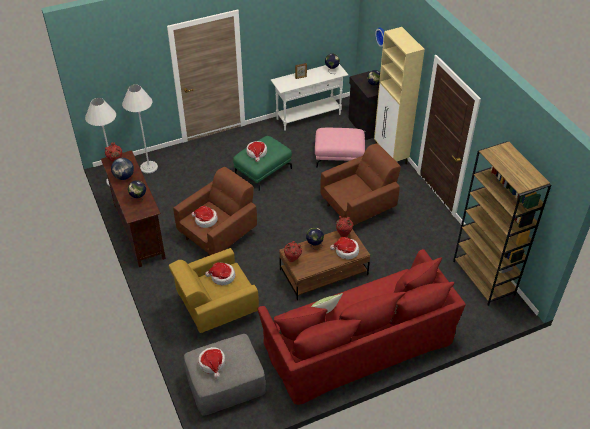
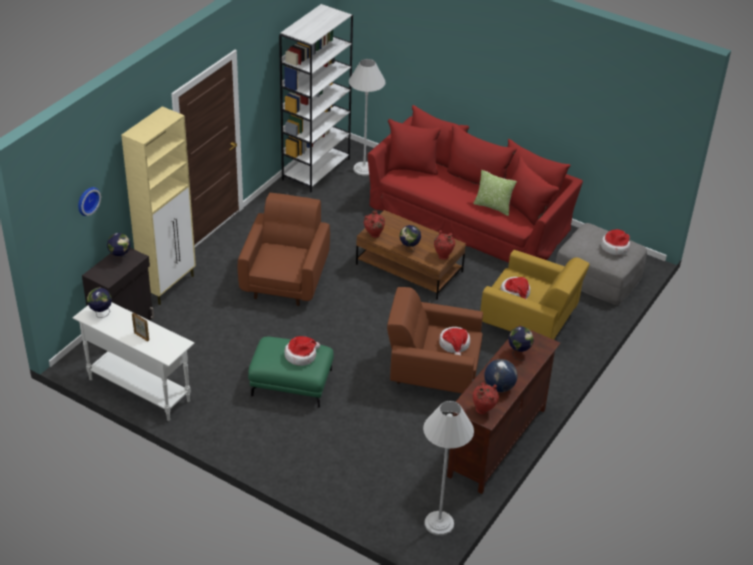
camera: 125 degrees left, 5 degrees down
white floor lamp [122,85,158,173] -> white floor lamp moved to [349,59,386,176]
pink ottoman [315,128,365,168] -> none
brown armchair [320,143,401,226] -> brown armchair turned 75 degrees clockwise [238,193,330,306]
hat [330,237,359,259] -> none
brown bookcase [453,141,551,306] -> white bookcase [279,4,353,192]

